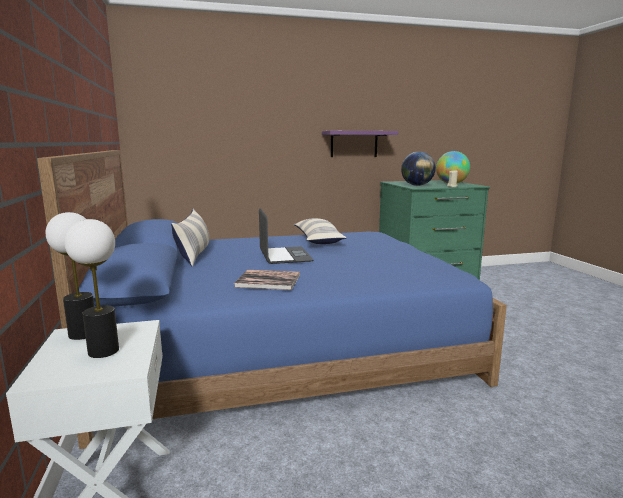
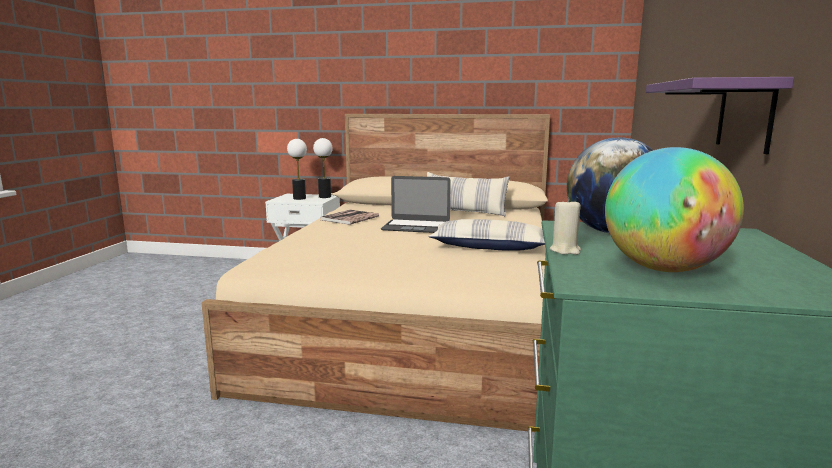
camera: 115 degrees right, 0 degrees up
blue bed [37,150,507,449] -> beige bed [201,114,550,432]

